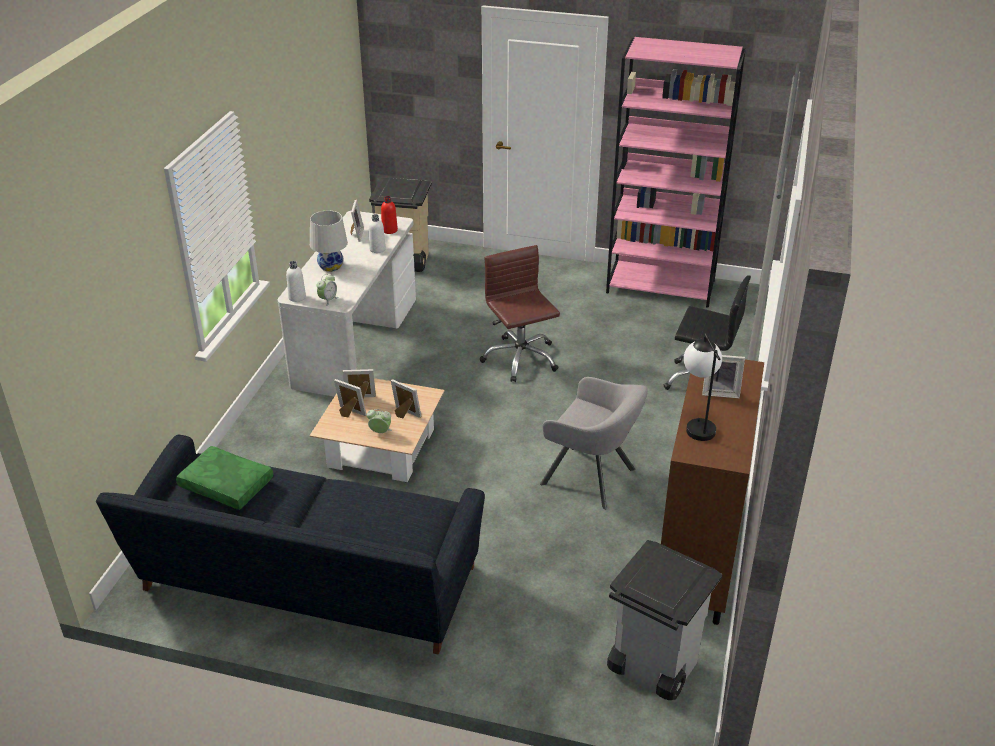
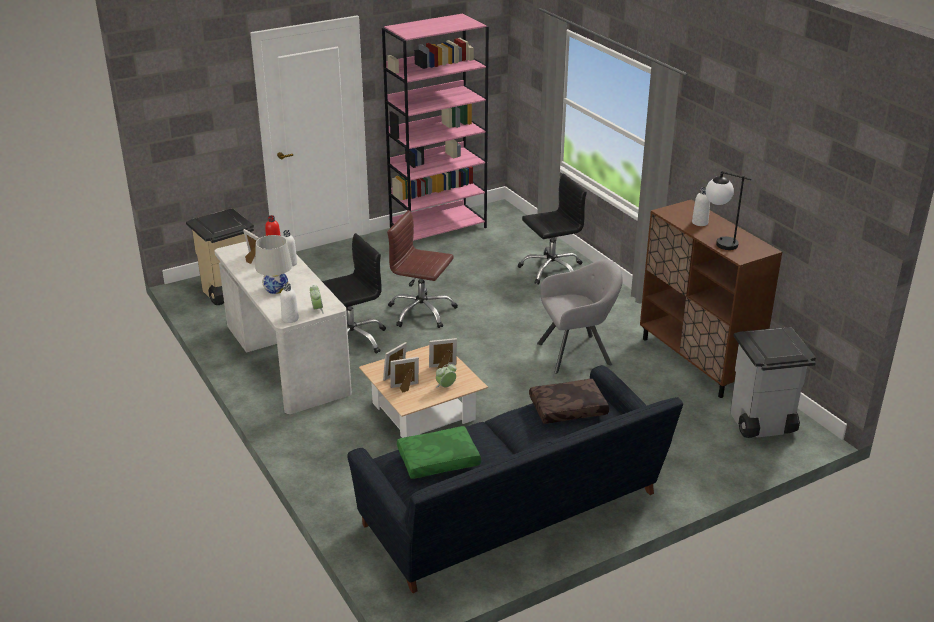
camera: 45 degrees left, 5 degrees down
picture frame [702,355,745,398] -> white bottle [692,187,710,226]
none -> black office chair [322,233,386,354]
none -> brown pillow [529,379,609,424]

